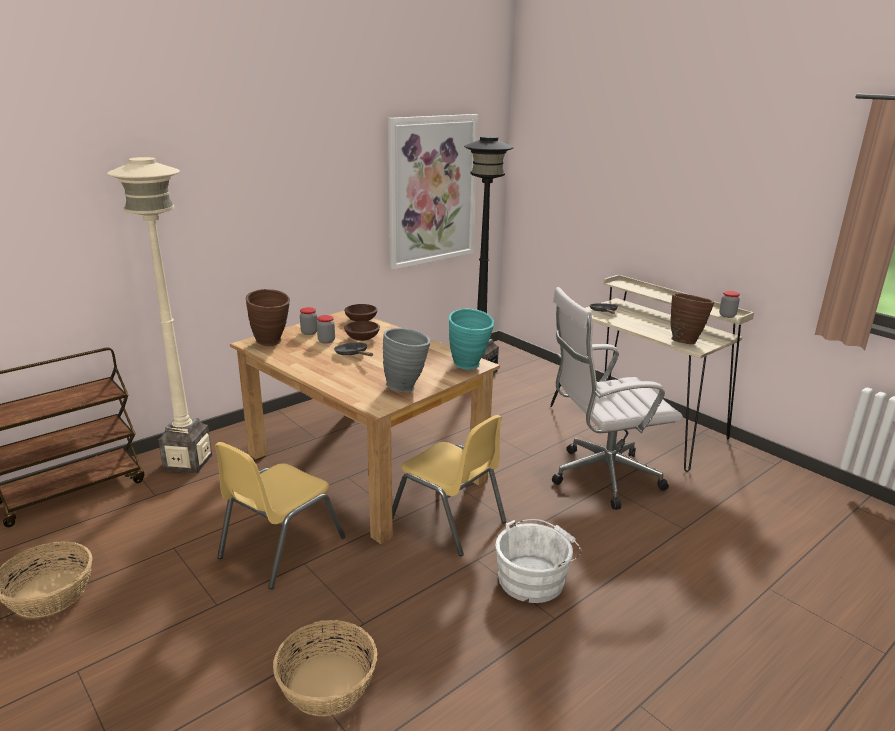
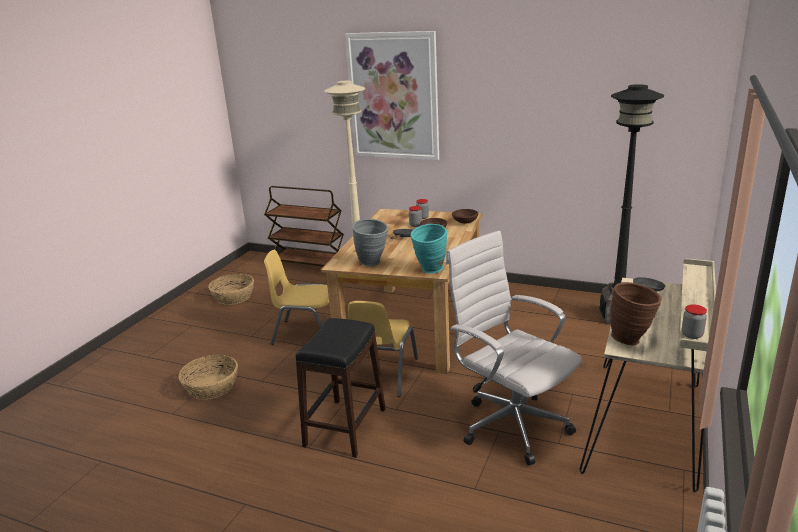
camera: 65 degrees right, 0 degrees up
brown vase [246,289,290,346] -> none
picture [388,114,478,270] -> picture moved to [345,31,439,160]
white bucket [495,519,581,603] -> black stool [295,318,386,458]

